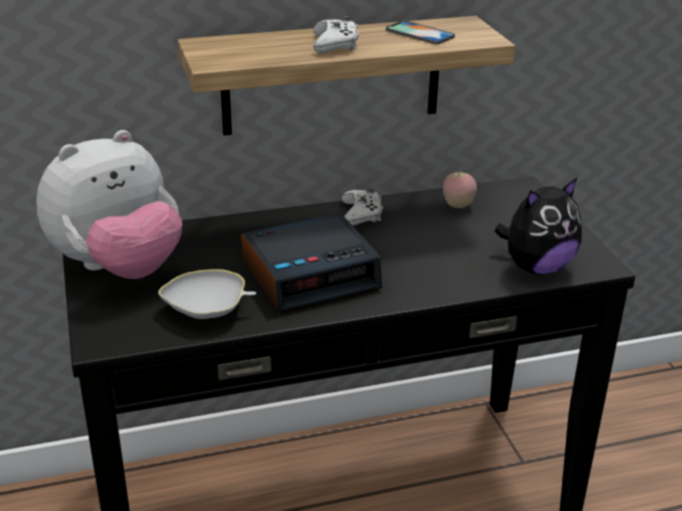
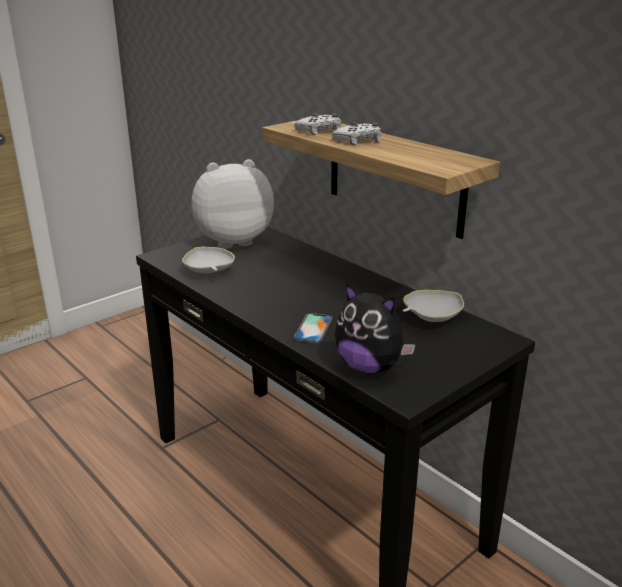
camera: 65 degrees right, 5 degrees down
plush toy [36,130,182,279] -> plush toy turned 135 degrees clockwise [192,159,274,249]
alarm clock [241,213,382,313] -> none
white game controller [342,188,383,226] -> white game controller moved to [294,113,341,135]
phone [386,21,455,44] -> phone moved to [294,313,332,344]
apple [443,171,477,208] -> white bowl [403,290,464,322]

